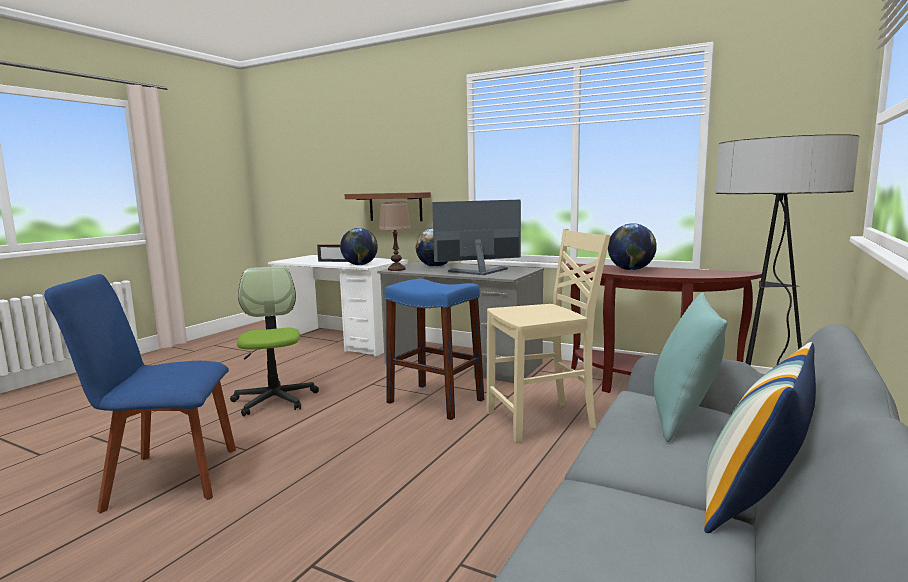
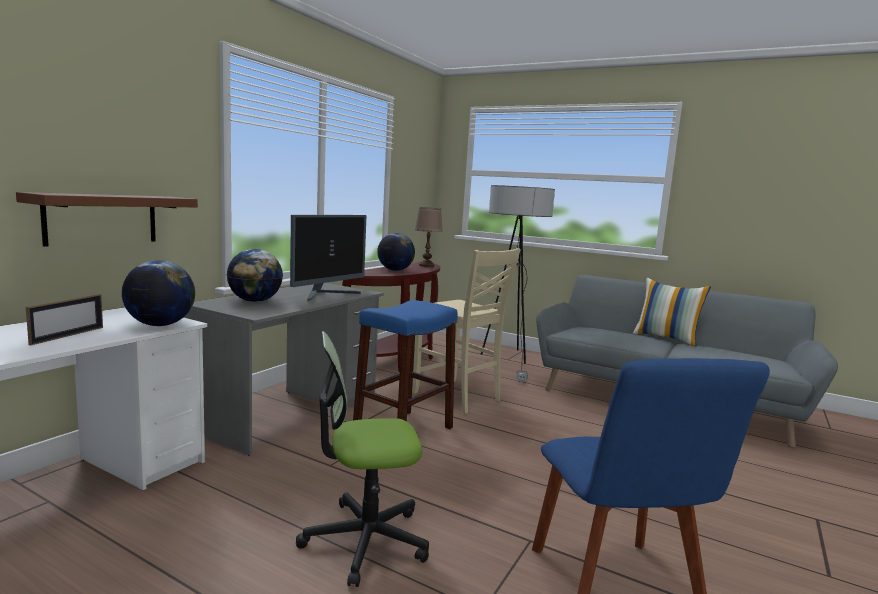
camera: 90 degrees left, 0 degrees up
brown table lamp [379,202,411,271] -> brown table lamp moved to [415,207,443,267]
monitor [432,200,521,275] -> monitor turned 135 degrees counterclockwise [290,215,366,302]
beige chair [487,229,610,444] -> beige chair turned 150 degrees clockwise [412,248,521,414]
turquoise pillow [654,292,727,442] -> none

